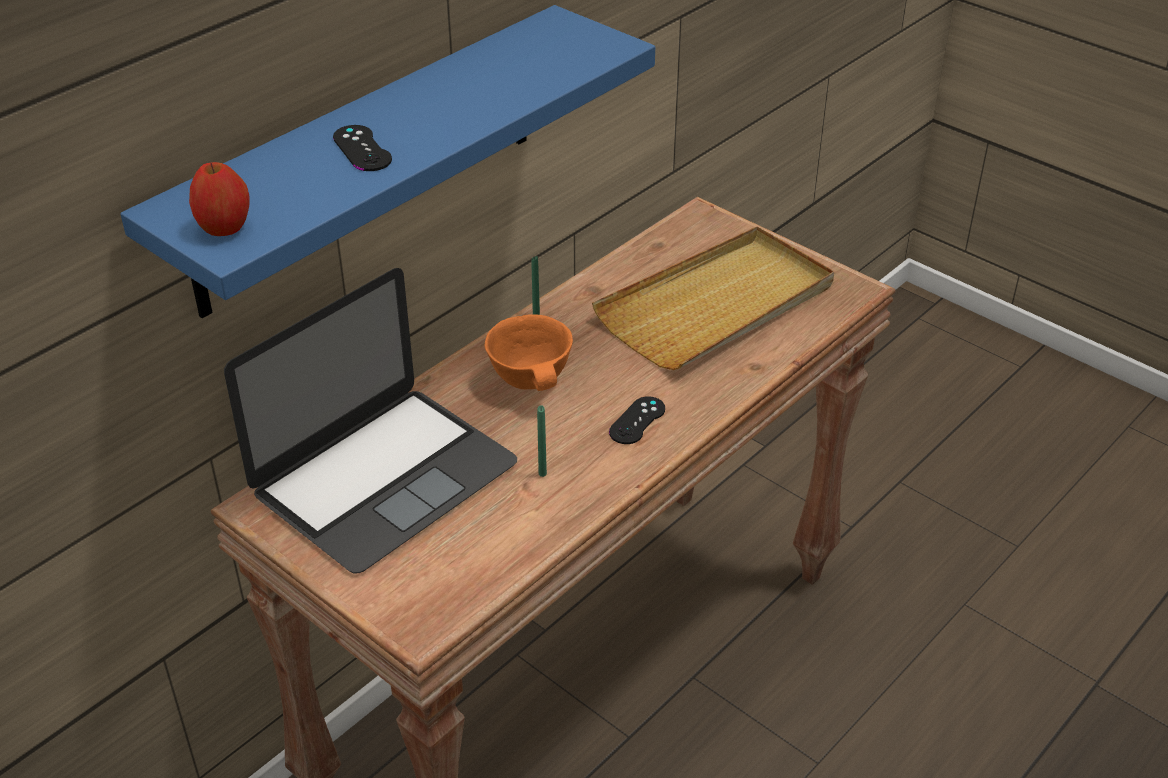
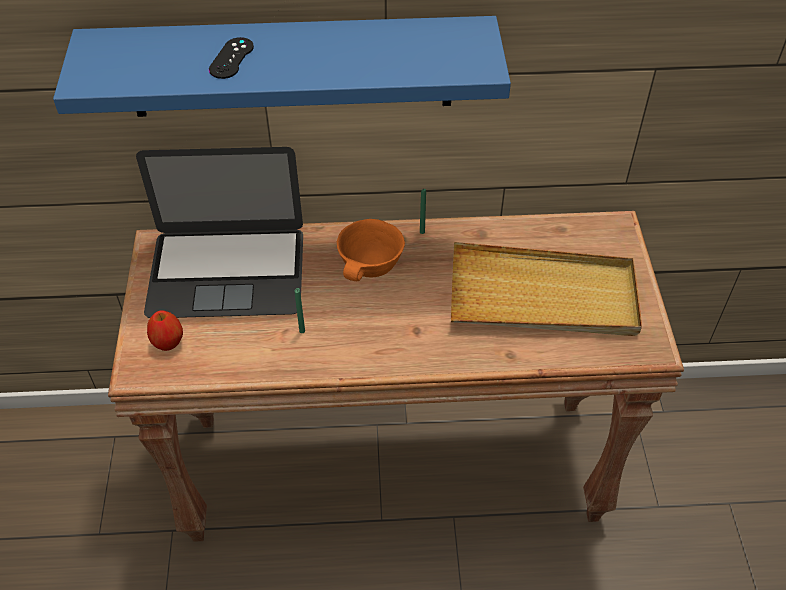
camera: 45 degrees right, 10 degrees up
apple [189,162,249,236] -> apple moved to [147,310,183,351]
black game controller [609,396,665,444] -> none

